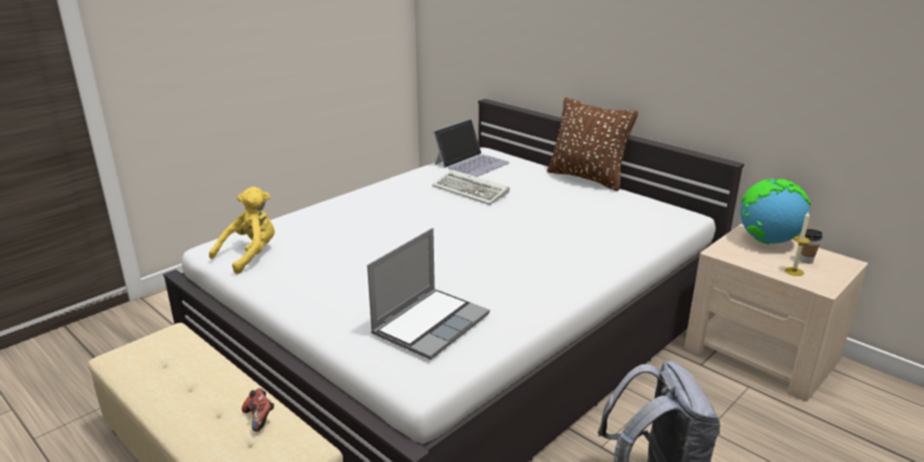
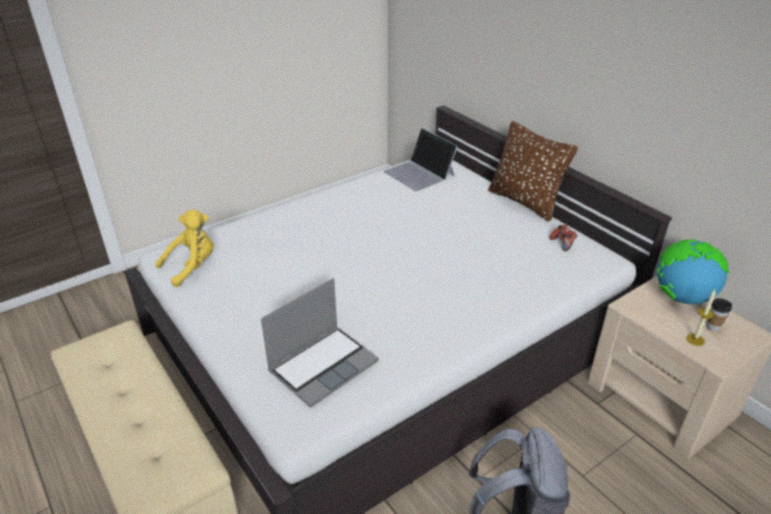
camera: 10 degrees right, 10 degrees up
game controller [242,388,274,432] -> game controller moved to [549,225,577,251]
keyboard [432,170,510,205] -> none
laptop [433,119,510,177] -> laptop turned 90 degrees clockwise [384,128,458,191]

